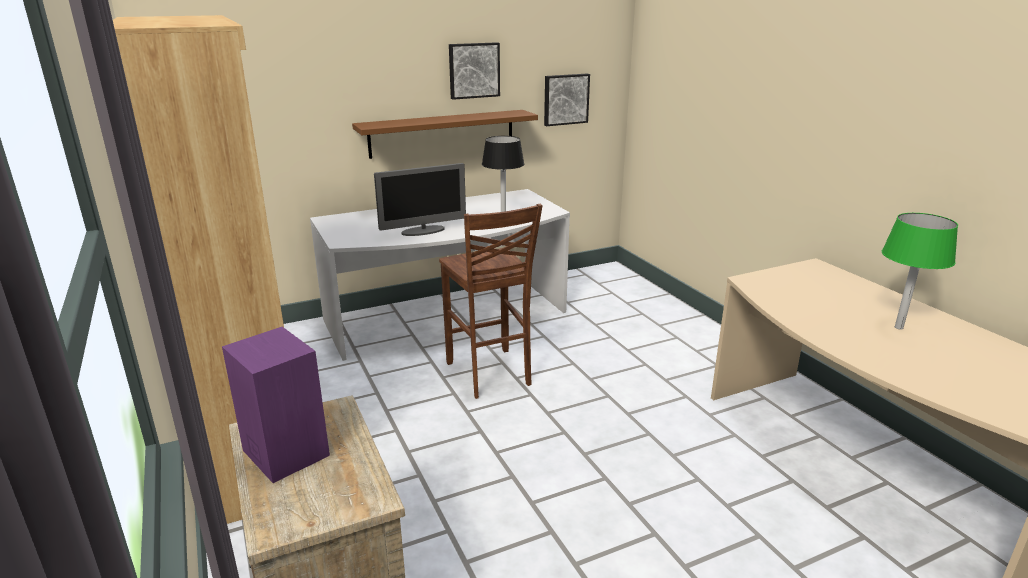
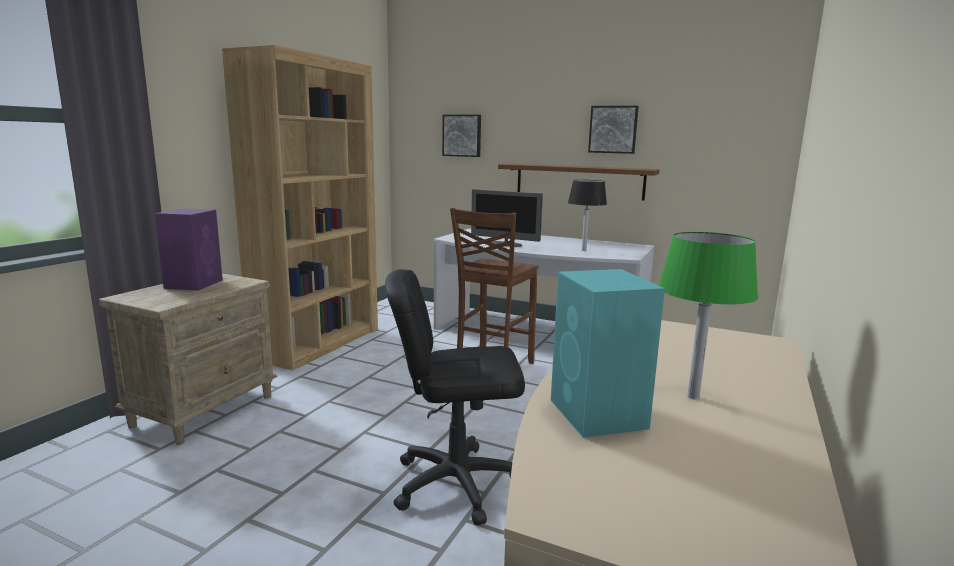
camera: 50 degrees right, 10 degrees down
picture [544,74,590,126] -> picture moved to [442,115,481,157]
none -> black office chair [385,269,525,526]
none -> turquoise speaker [551,269,665,437]

